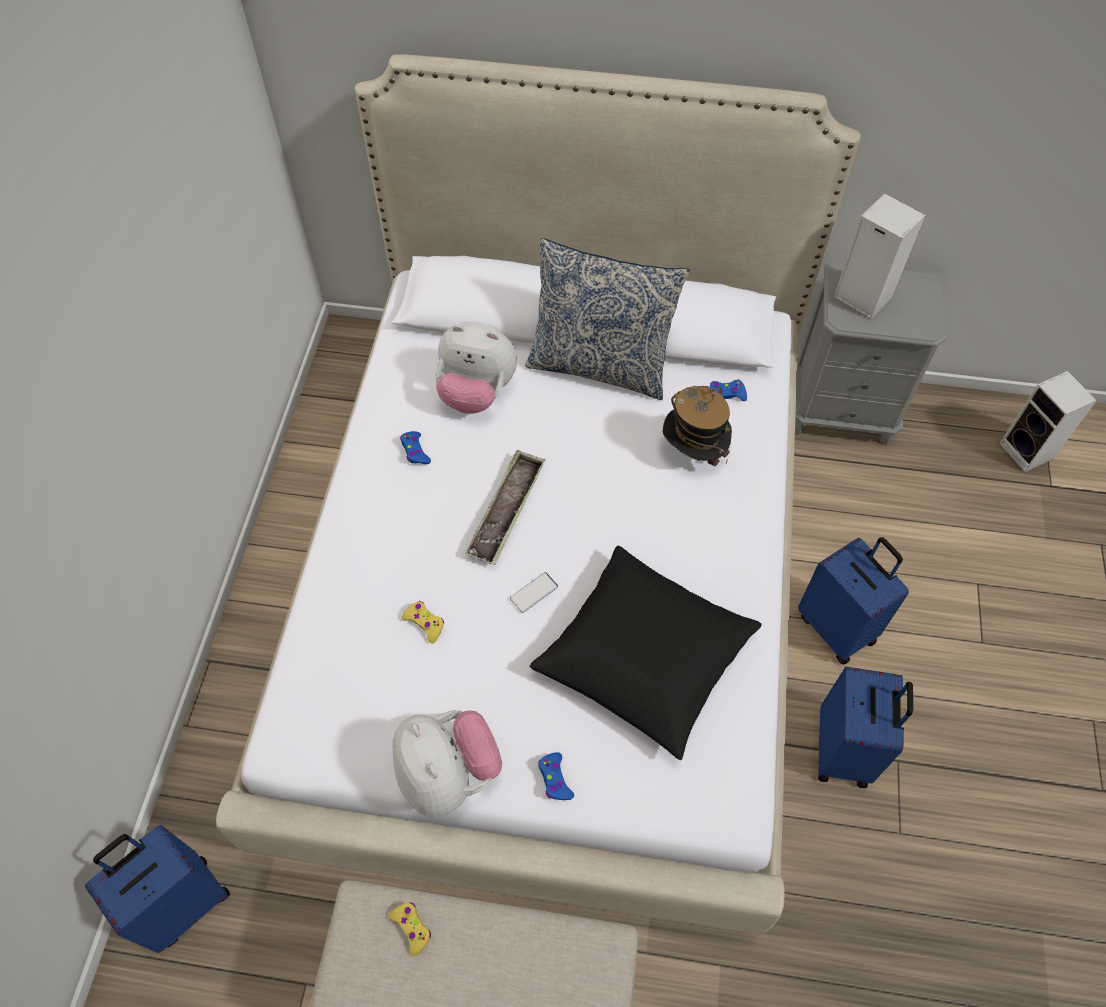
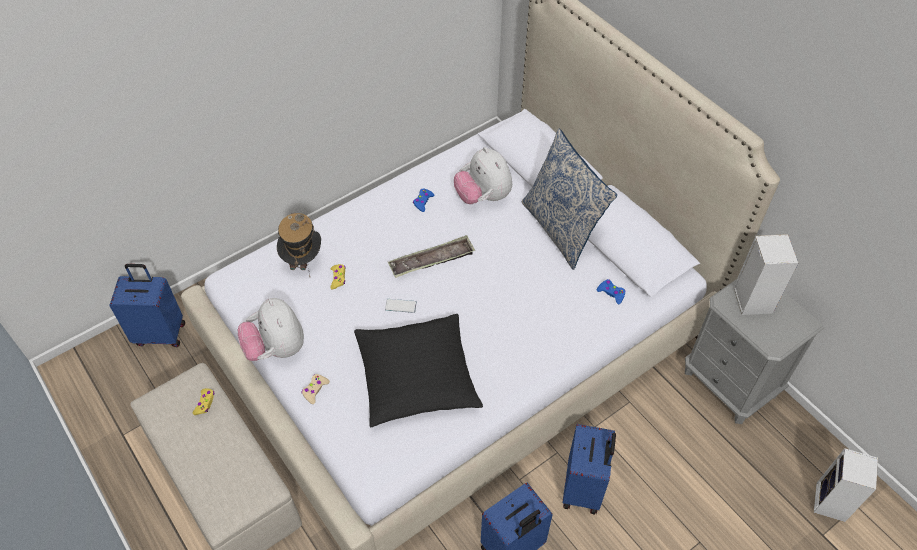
camera: 45 degrees right, 5 degrees down
plush toy [392,710,502,817] -> plush toy turned 135 degrees clockwise [238,298,304,361]
blue game controller [538,752,574,800] -> beige game controller [301,374,330,404]
hat [663,386,732,466] -> hat moved to [277,213,321,277]

